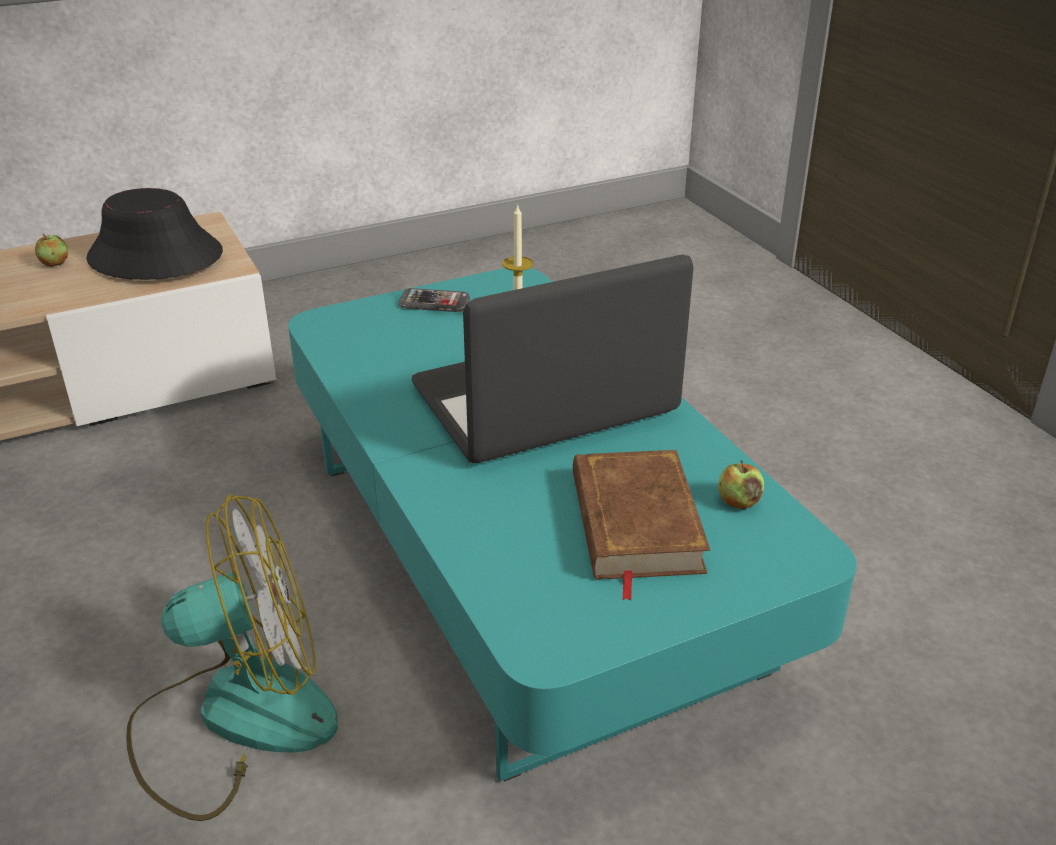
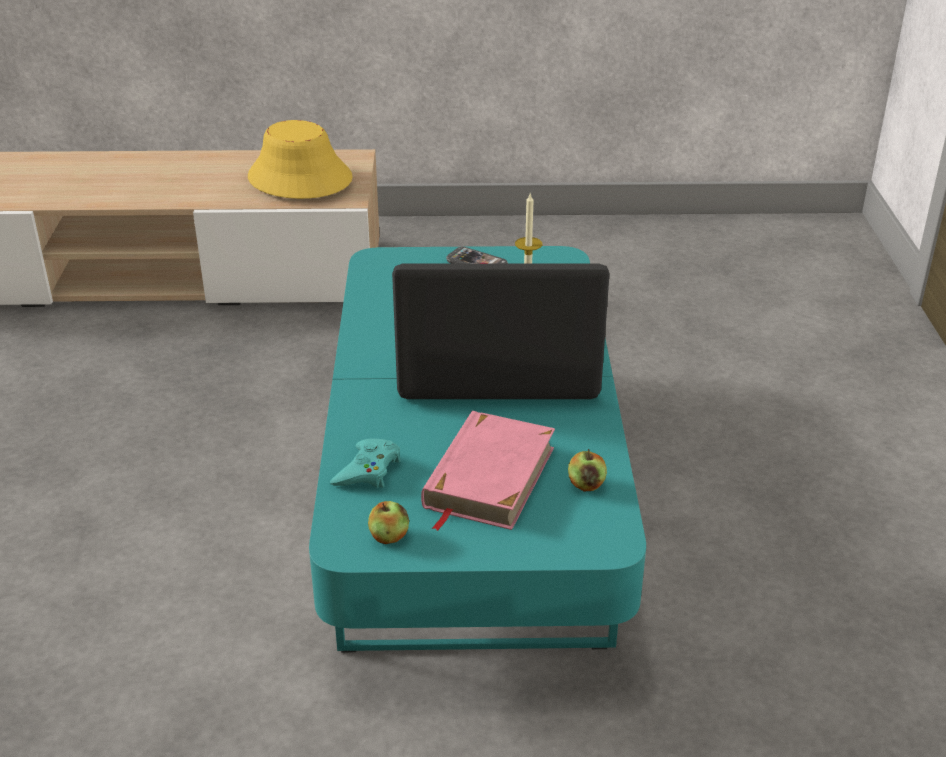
camera: 25 degrees right, 0 degrees up
apple [35,234,68,267] -> apple moved to [368,501,409,544]
black hat [86,188,223,280] -> yellow hat [248,120,353,199]
fan [126,494,338,821] -> none
brown book [573,450,710,601] -> pink book [421,411,555,531]
none -> turquoise game controller [330,438,401,488]

